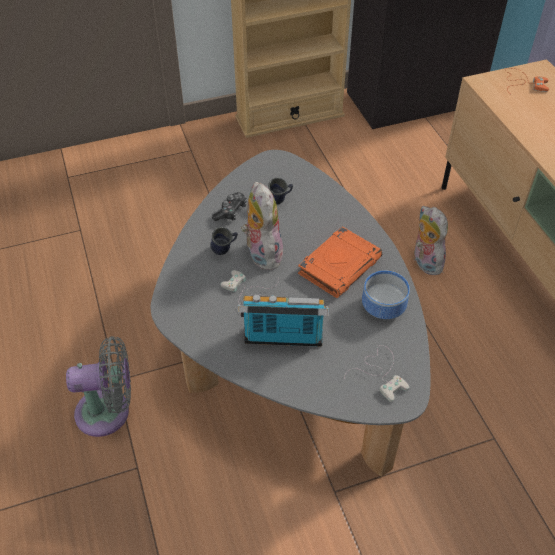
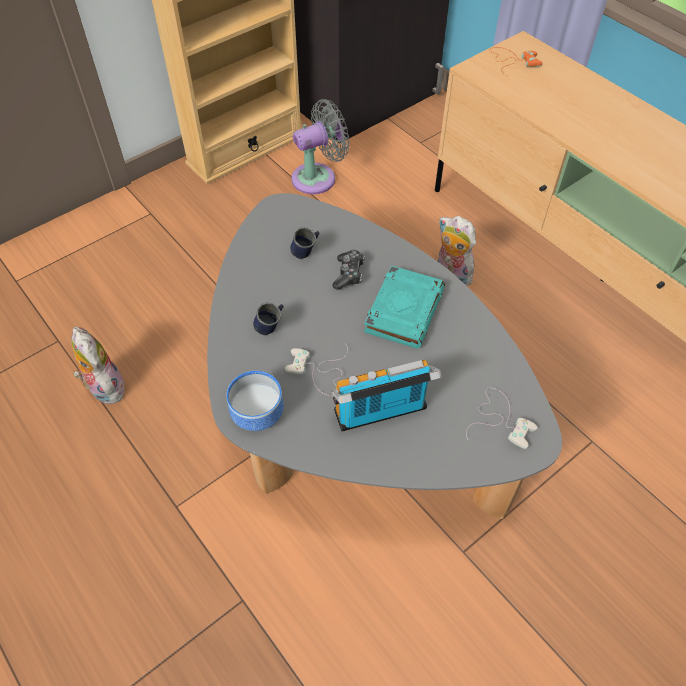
camera: 20 degrees left, 5 degrees up
grey fan [66,336,131,437] -> grey fan moved to [291,99,350,194]
game controller [212,192,247,221] -> game controller moved to [333,250,365,290]
plush toy [241,182,285,270] -> plush toy moved to [71,327,125,404]
orange book [298,226,382,298] -> turquoise book [364,266,445,349]
bowl [362,271,410,319] -> bowl moved to [227,371,284,431]

